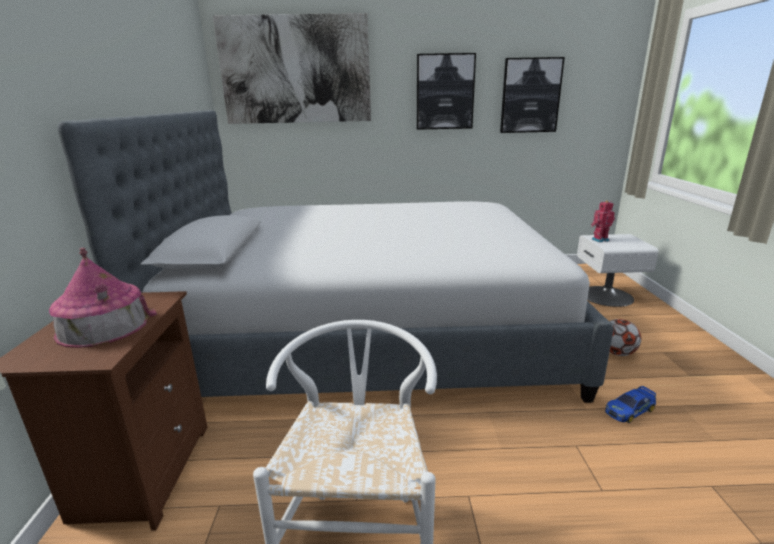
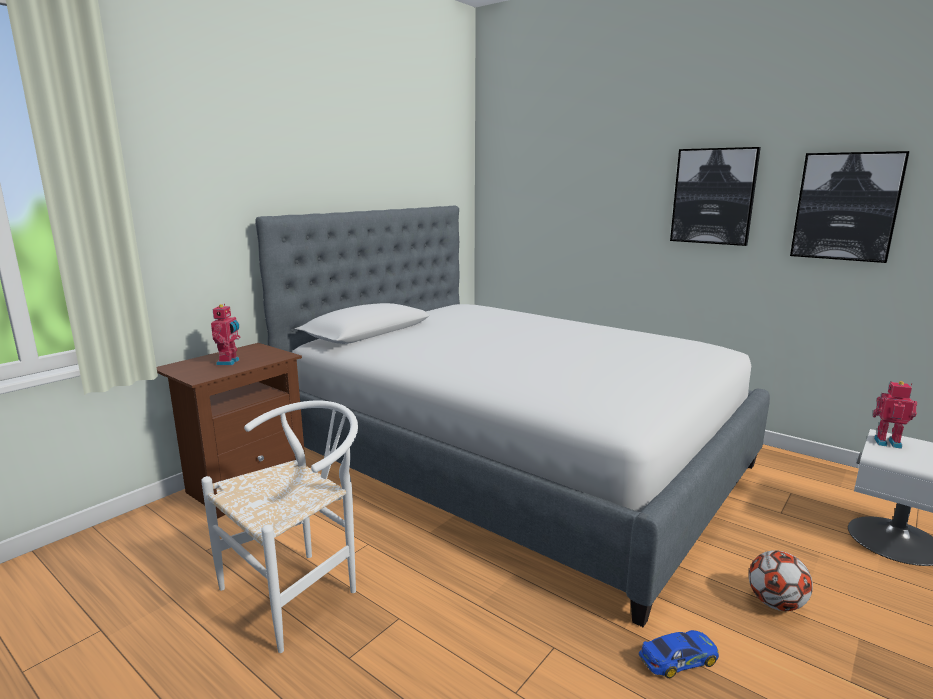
camera: 40 degrees right, 5 degrees down
toy house [49,248,157,348] -> toy robot [211,304,240,365]
picture [213,13,371,124] -> none
toy car [605,386,656,423] -> toy car turned 150 degrees clockwise [639,630,719,678]

